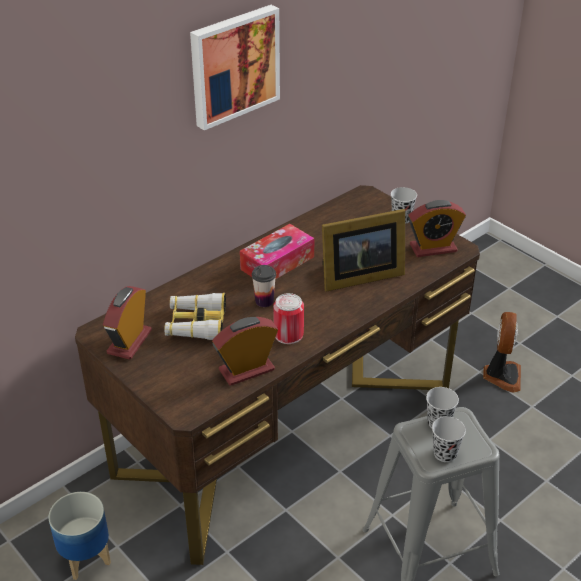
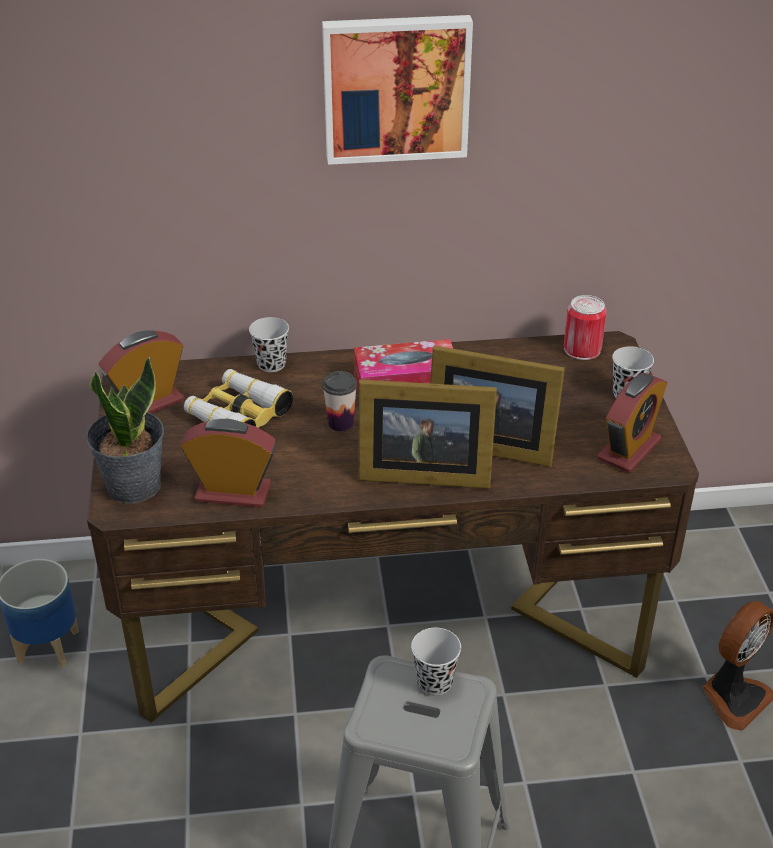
camera: 35 degrees right, 0 degrees up
can [273,293,304,344] -> can moved to [564,295,607,360]
alarm clock [408,200,466,257] -> alarm clock turned 75 degrees counterclockwise [597,373,667,473]
black cup [432,417,466,462] -> black cup moved to [249,317,289,372]
none -> potted plant [86,357,164,504]
none -> picture frame [358,380,497,489]

